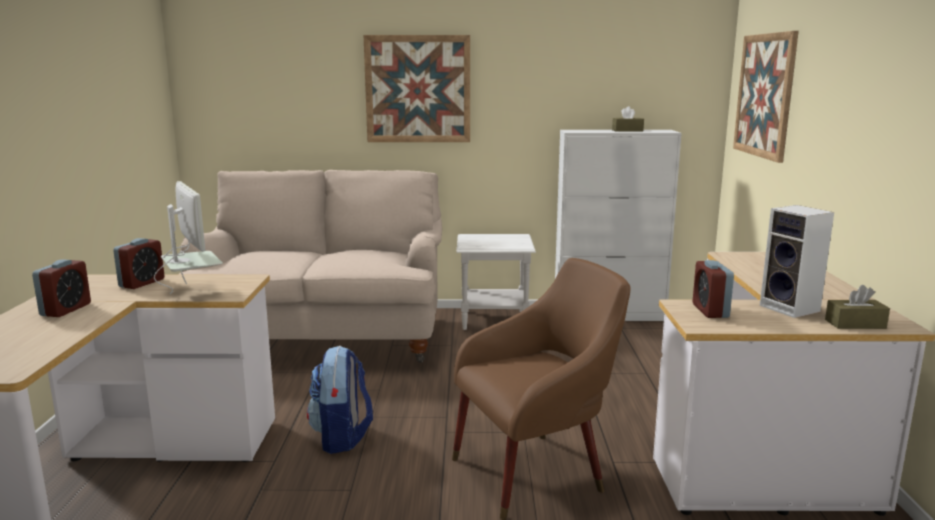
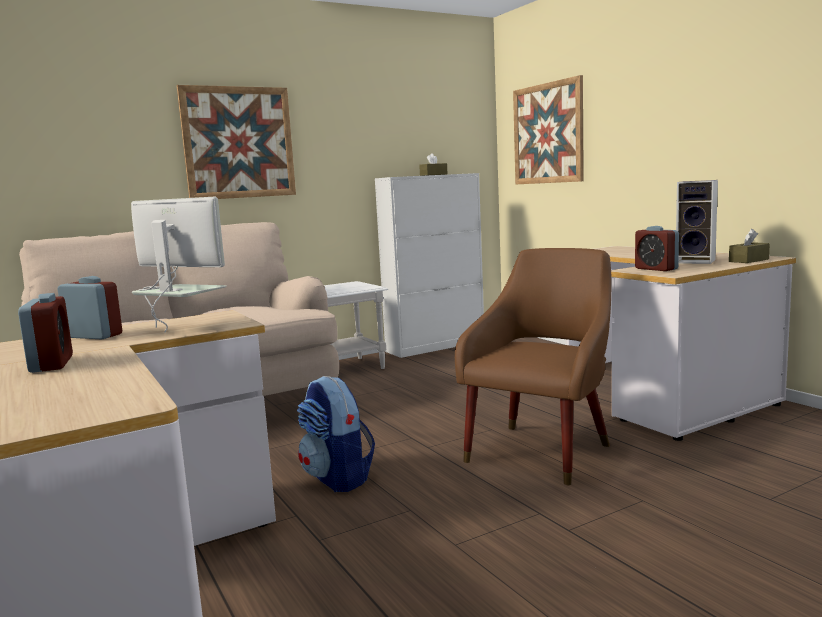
camera: 30 degrees left, 5 degrees down
alarm clock [113,238,164,289] -> alarm clock turned 60 degrees counterclockwise [58,276,122,340]

